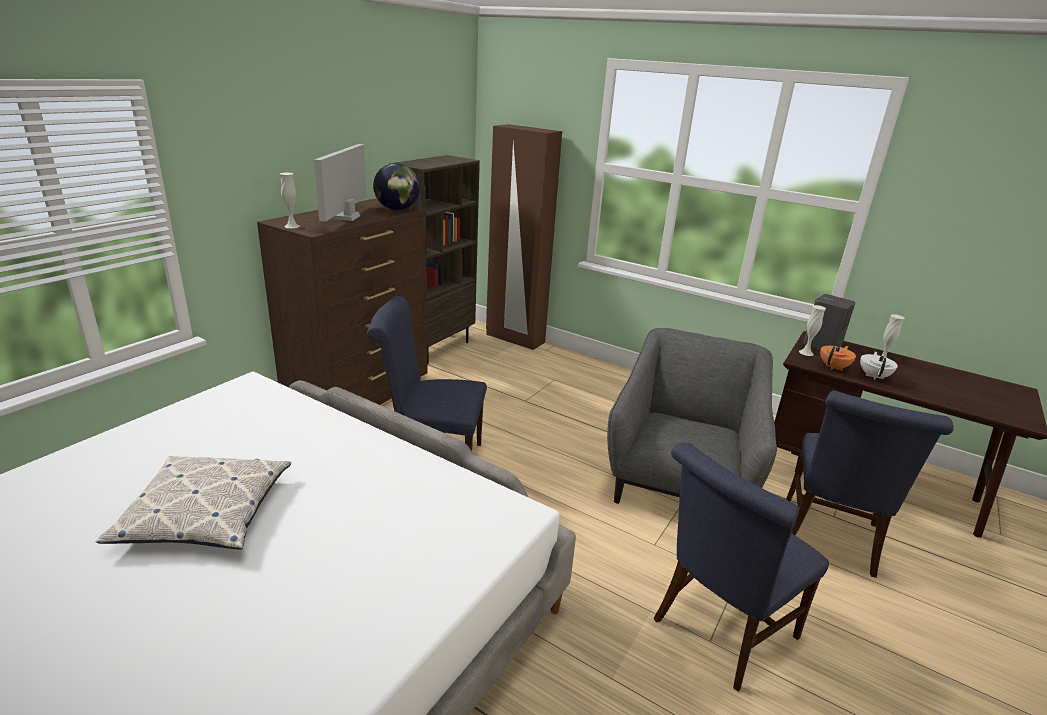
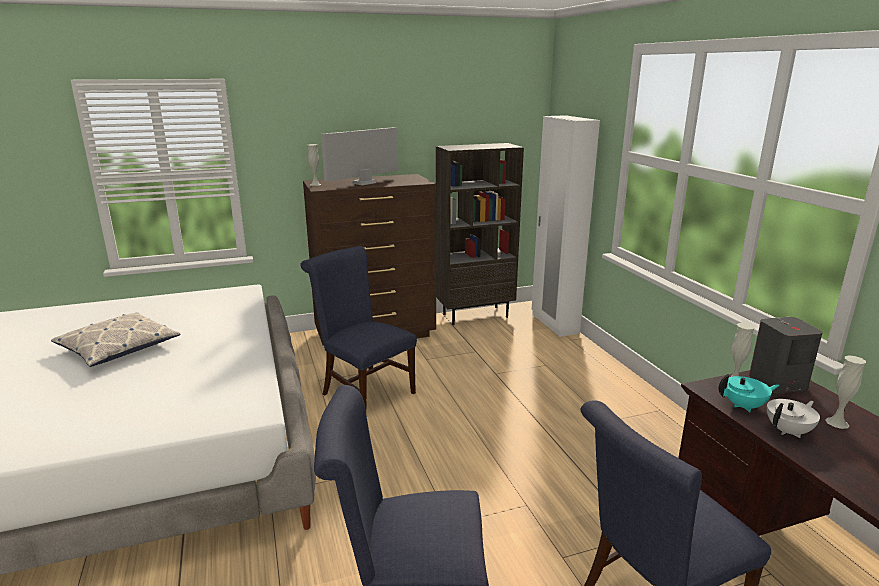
camera: 40 degrees right, 5 degrees down
globe [373,163,420,211] -> none
brown wardrobe [486,124,562,350] -> white wardrobe [532,115,600,337]
grey armchair [607,328,777,504] -> none
orange teapot [820,346,856,371] -> turquoise teapot [719,374,780,413]

